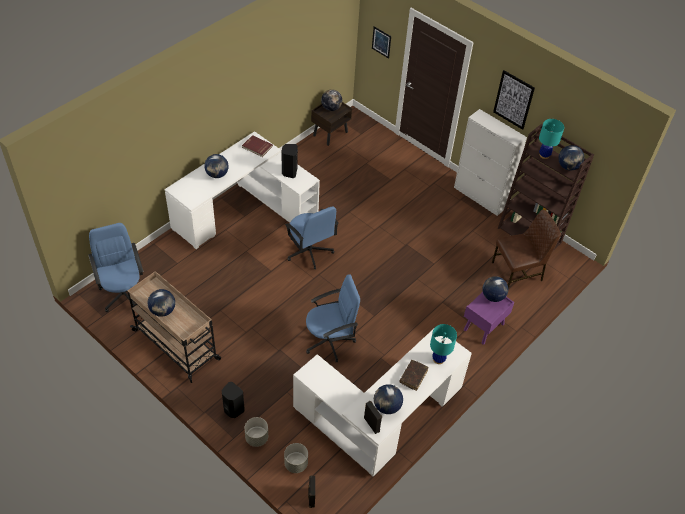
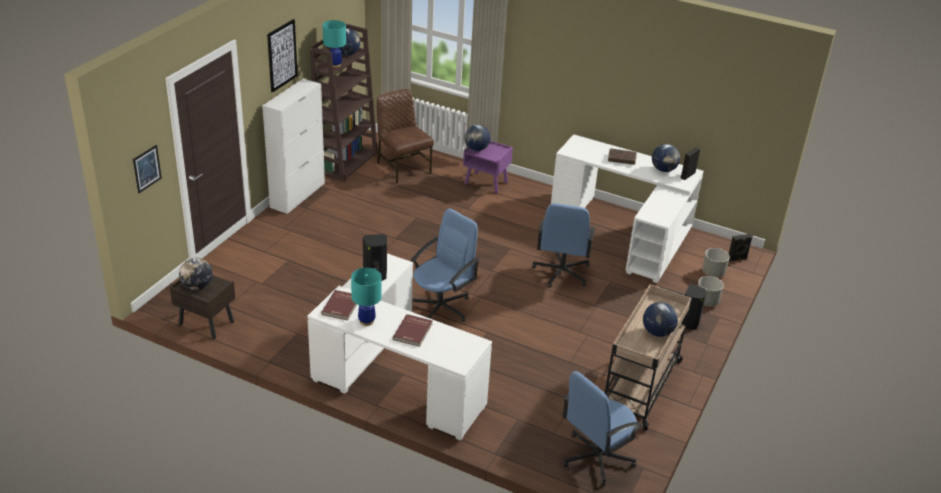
camera: 105 degrees left, 15 degrees down
globe [204,154,229,178] -> red book [393,314,433,347]
blue office chair [306,274,360,363] -> blue office chair turned 135 degrees counterclockwise [532,203,595,288]
turquoise table lamp [430,324,457,364] -> turquoise table lamp moved to [351,268,382,326]

